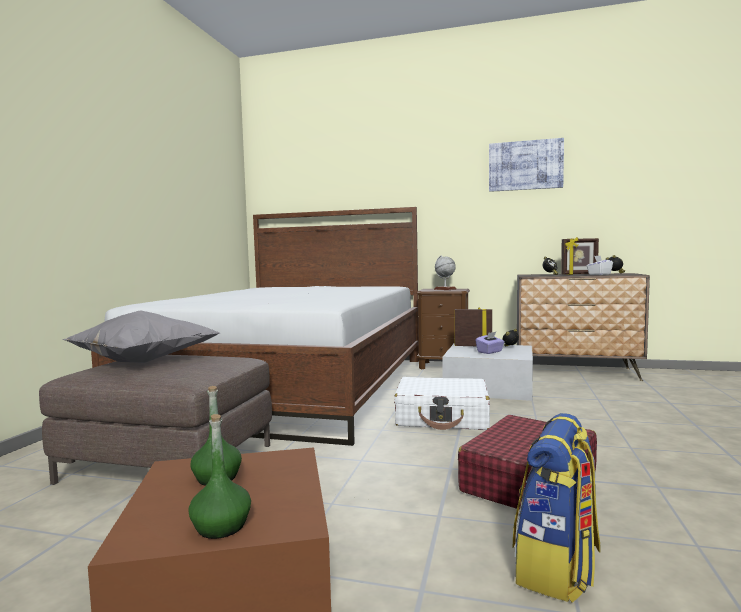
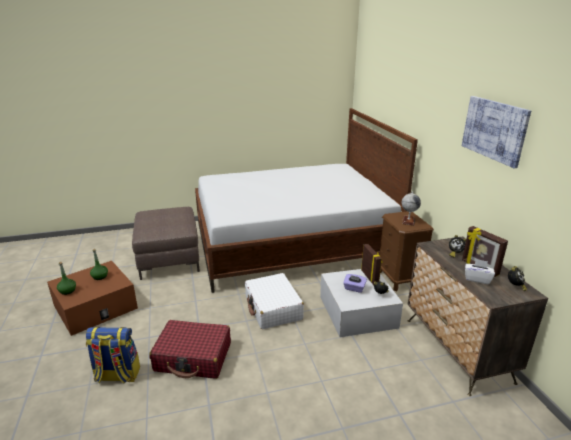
camera: 60 degrees right, 20 degrees up
grey pillow [62,310,220,363] -> none

